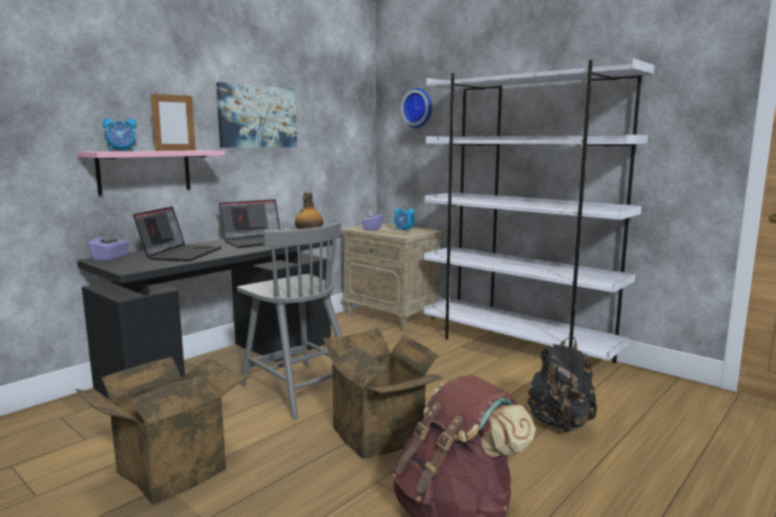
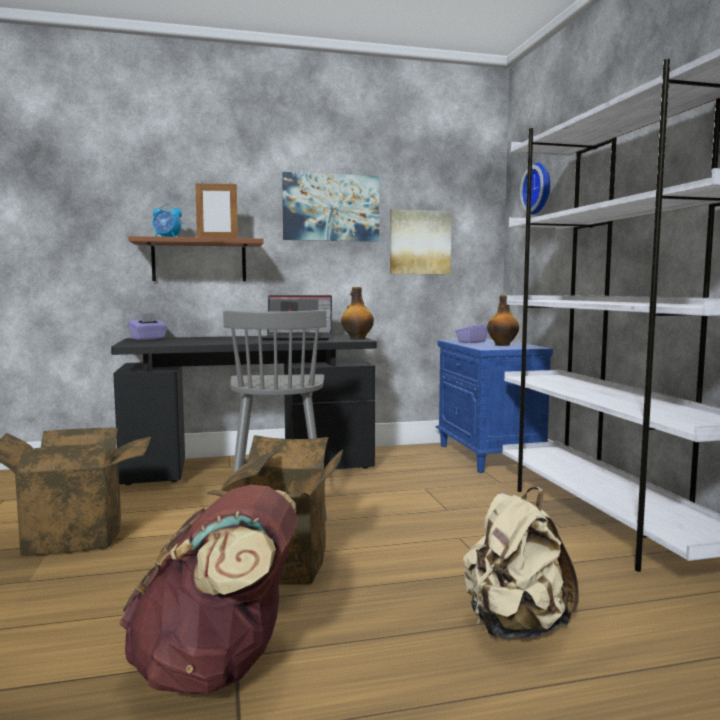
camera: 35 degrees right, 5 degrees down
pink shelf [76,150,225,196] -> brown shelf [128,236,264,281]
laptop [133,207,222,261] -> none
beige nightstand [340,223,442,331] -> blue nightstand [436,339,553,473]
alarm clock [394,205,415,231] -> bottle [487,295,519,346]
black backpack [527,337,597,432] -> beige backpack [463,487,579,638]
none -> picture [390,209,452,274]

